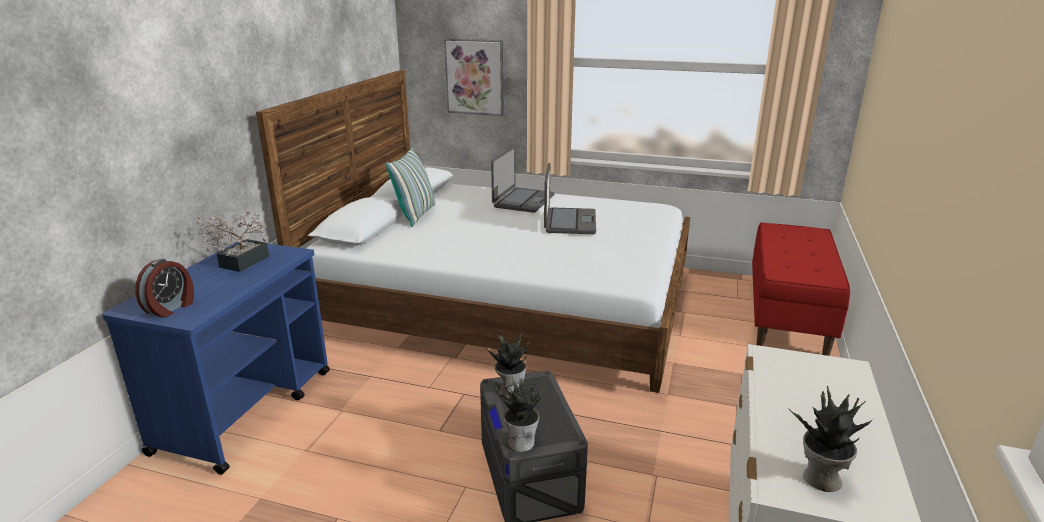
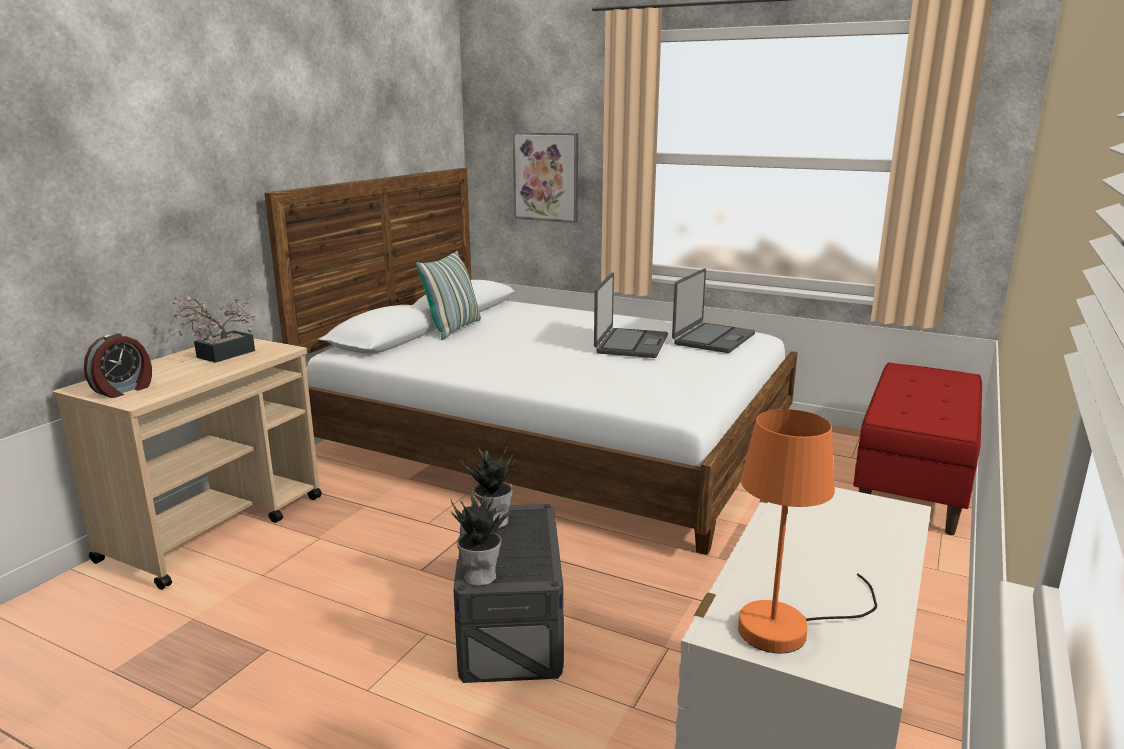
camera: 10 degrees right, 5 degrees down
blue cart [102,240,330,475] -> beige cart [53,338,322,590]
laptop [491,146,554,213] -> laptop moved to [672,268,755,353]
potted plant [789,385,873,492] -> orange table lamp [738,409,877,654]

